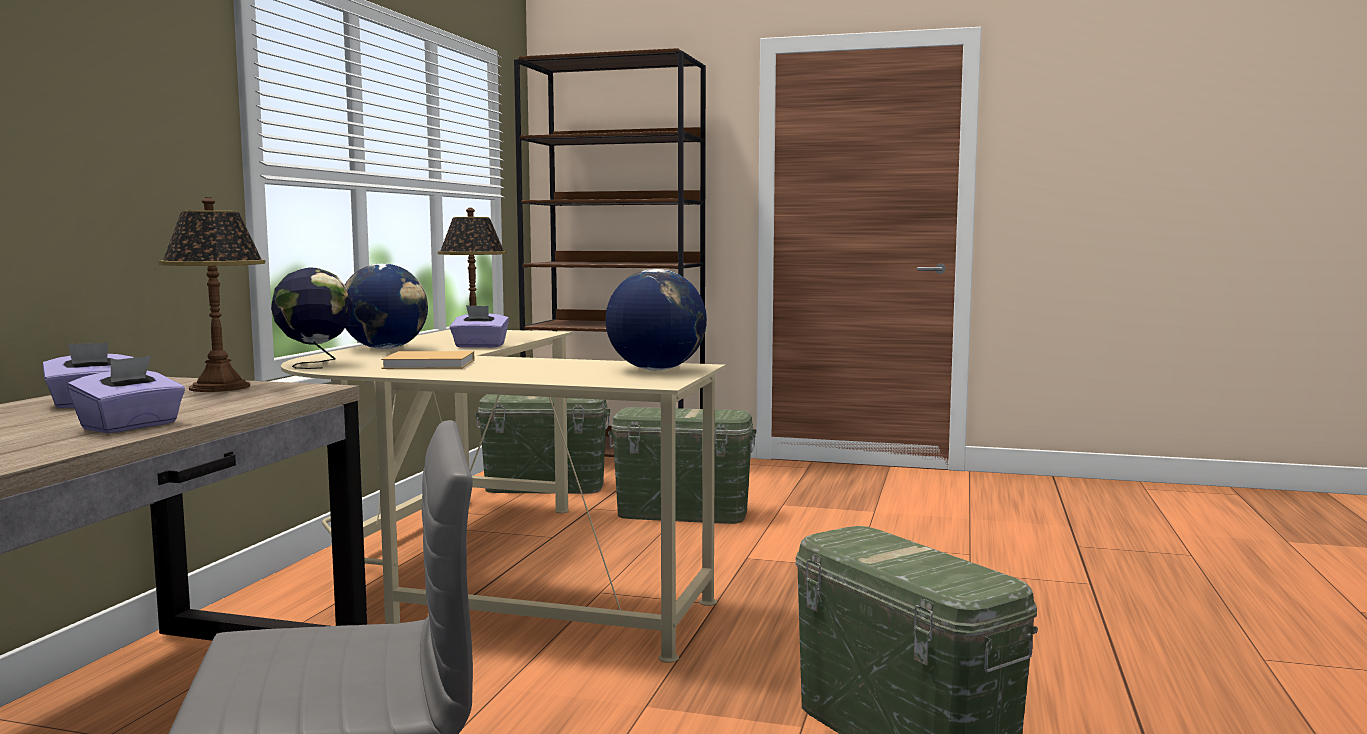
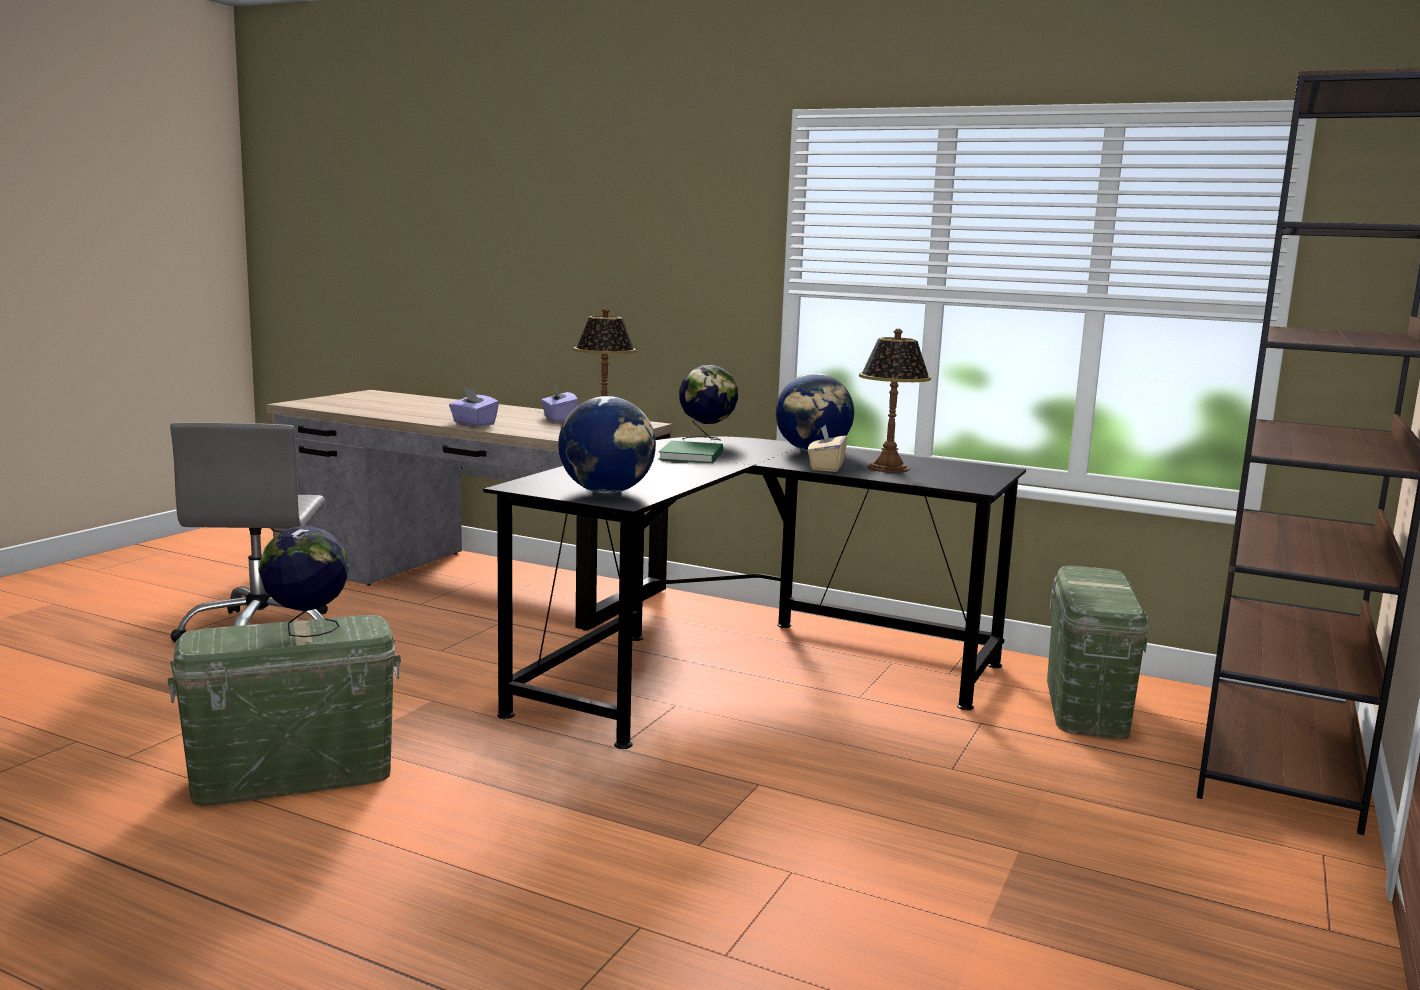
camera: 100 degrees right, 5 degrees up
beige desk [281,329,725,663] -> black desk [483,436,1026,749]
beige book [381,351,474,369] -> green book [658,441,723,463]
purple tissue box [450,305,509,348] -> beige tissue box [808,424,847,472]
green storage box [608,407,756,524] -> none
none -> globe [258,526,349,637]

